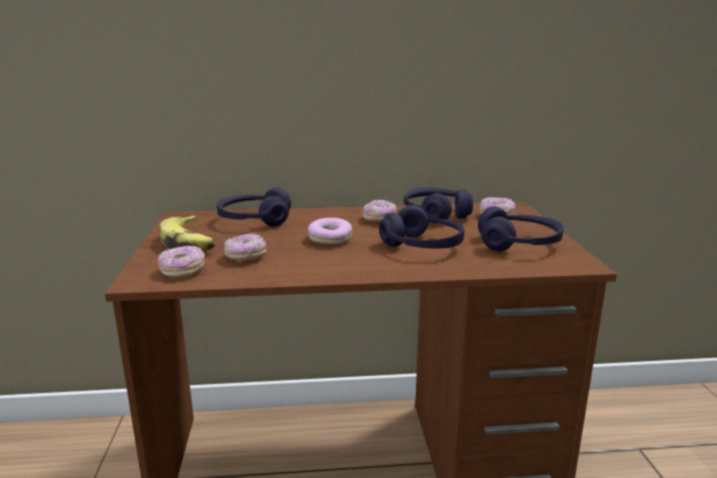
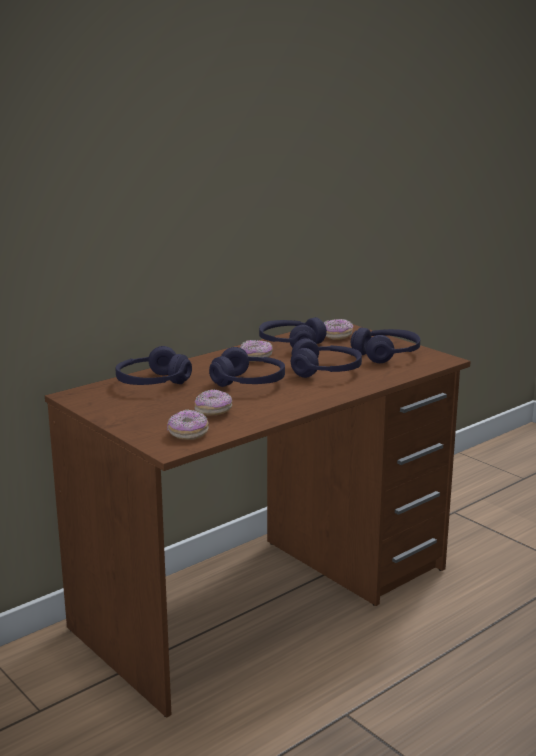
camera: 35 degrees left, 0 degrees up
banana [159,216,216,251] -> none
donut [308,218,352,245] -> purple headphones [209,347,285,387]

